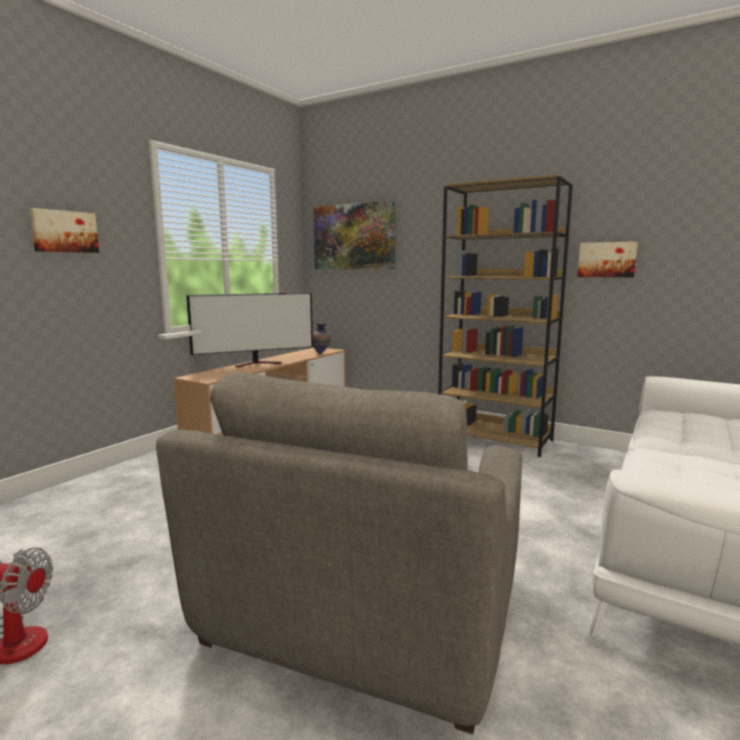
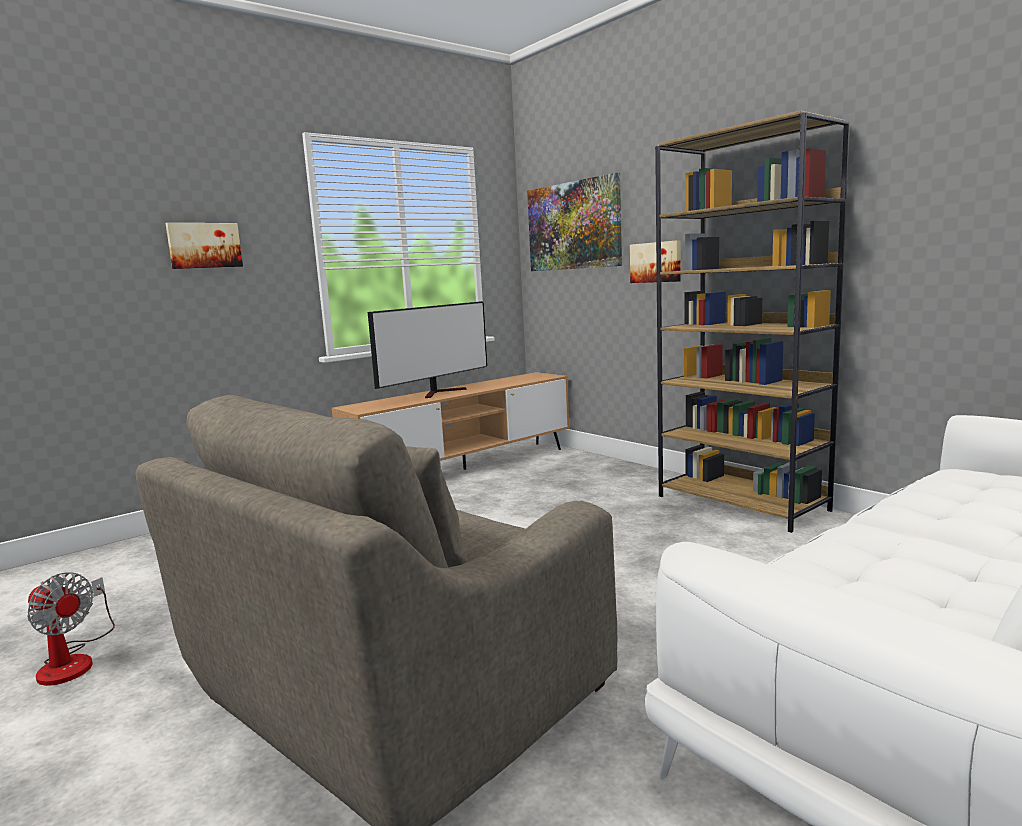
camera: 20 degrees right, 0 degrees up
television [186,292,313,367] -> television turned 45 degrees counterclockwise [368,301,487,398]
vase [313,323,331,354] -> none
picture [577,242,638,277] -> picture moved to [630,240,681,283]

